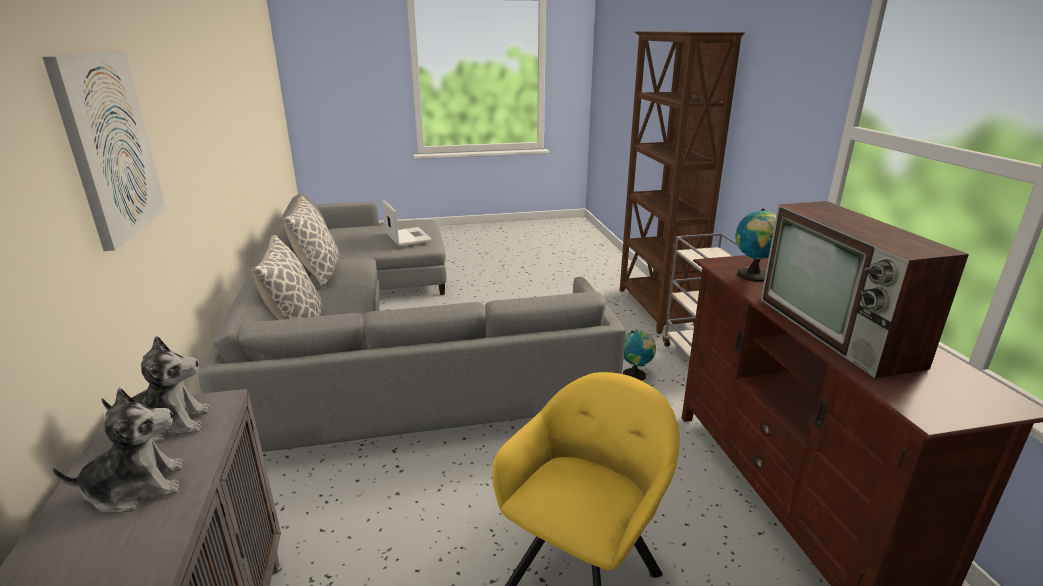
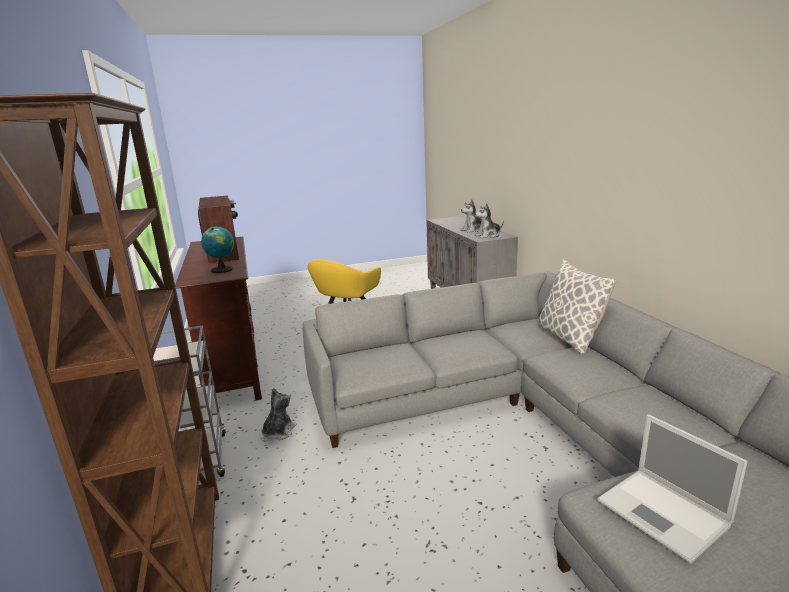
camera: 175 degrees right, 5 degrees down
picture [42,51,166,251] -> none
pillow [283,196,339,287] -> none
globe [623,330,656,381] -> plush toy [261,388,297,440]

